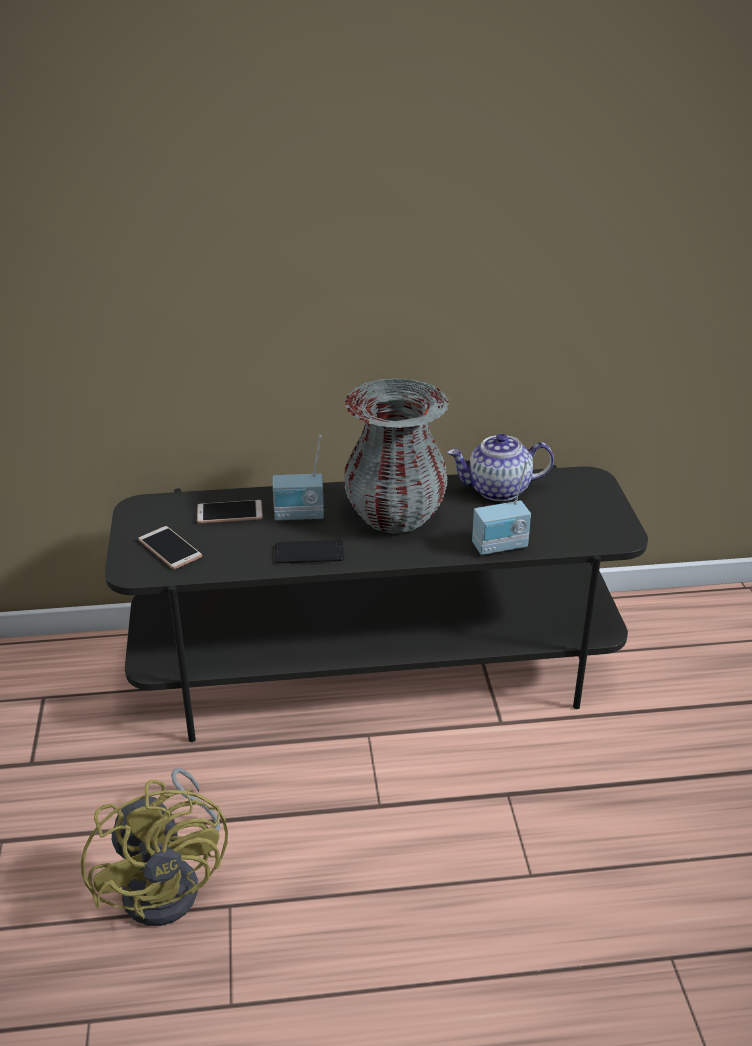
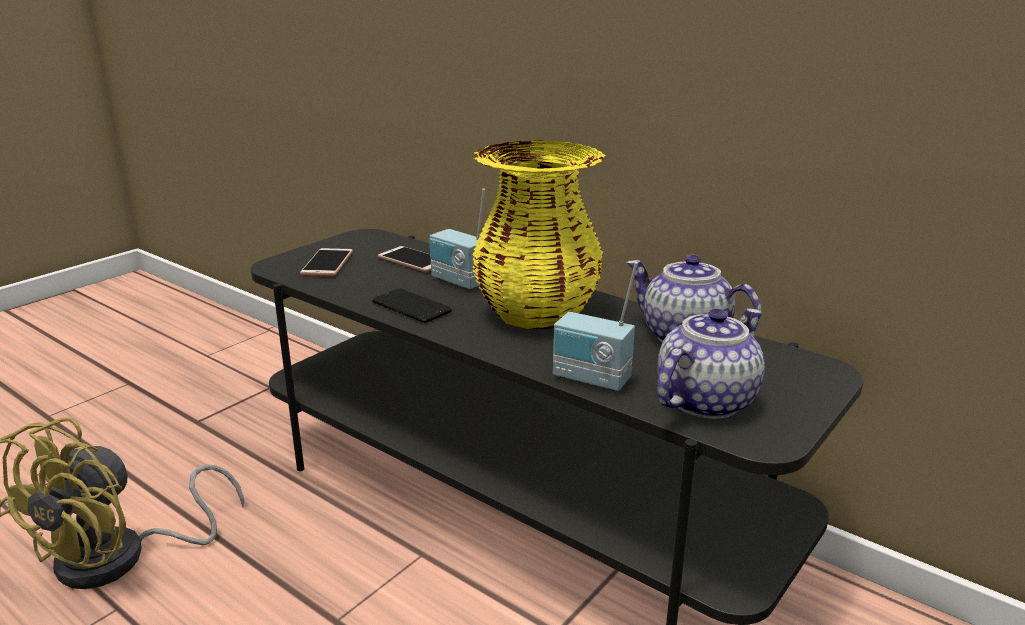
camera: 45 degrees right, 10 degrees down
grey vase [344,378,449,534] -> yellow vase [472,140,606,329]
none -> teapot [657,308,765,419]

